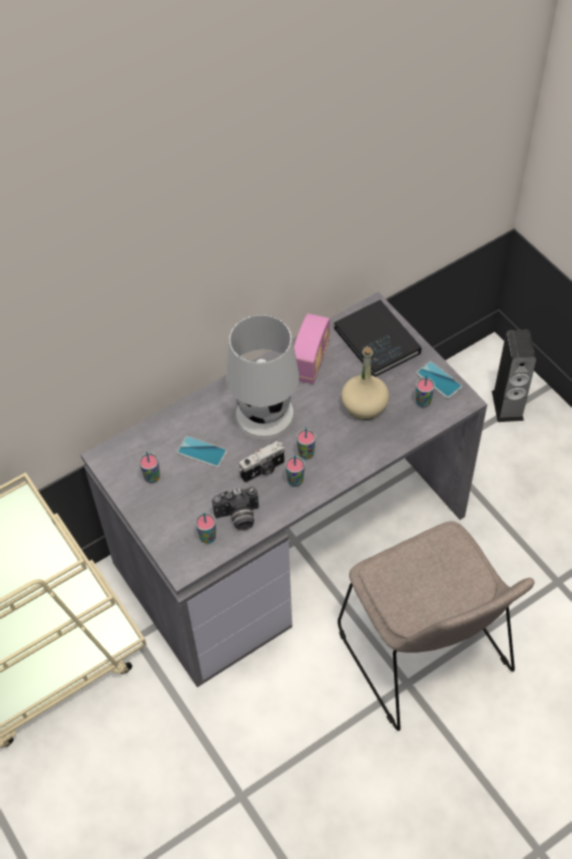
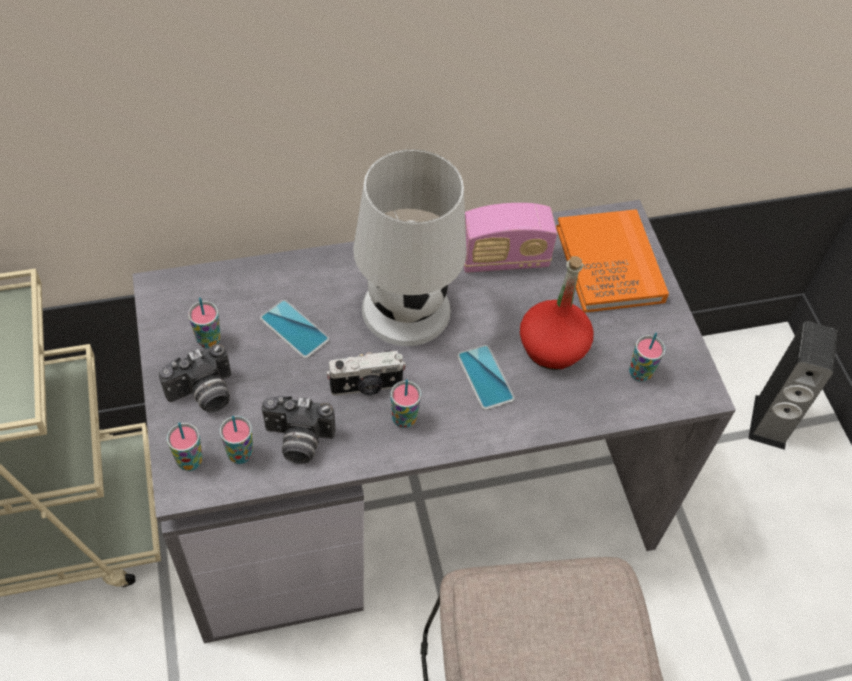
camera: 15 degrees right, 0 degrees up
radio [294,314,330,384] -> radio turned 45 degrees clockwise [464,203,557,273]
cup [296,427,316,460] -> cup moved to [167,423,203,471]
black book [334,300,422,377] -> orange book [556,209,669,313]
beige bottle [341,346,389,420] -> red bottle [520,256,593,370]
phone [416,361,462,398] -> phone moved to [457,345,515,410]
none -> camera [158,344,231,412]

